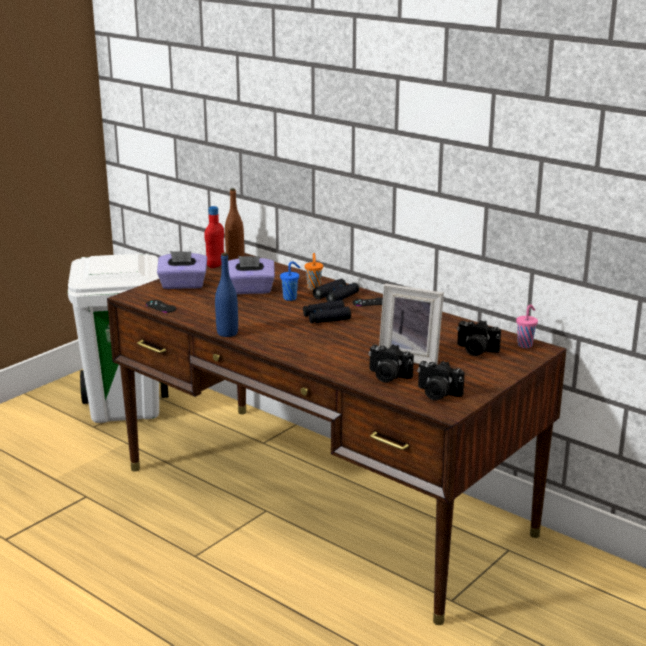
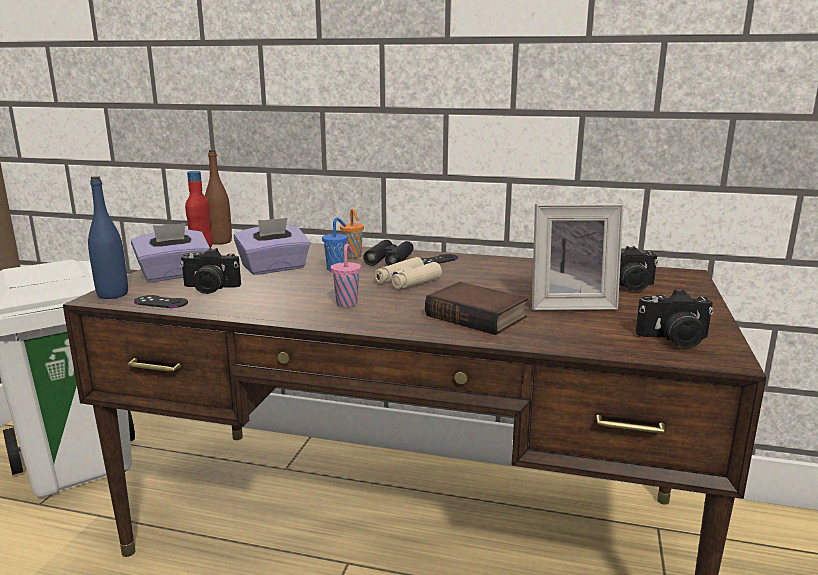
camera: 25 degrees left, 5 degrees down
blue bottle [215,253,238,337] -> blue bottle moved to [88,176,128,299]
black binoculars [303,300,351,323] -> beige binoculars [375,257,442,289]
camera [368,344,414,383] -> camera moved to [180,248,241,294]
pink cup [516,304,538,348] -> pink cup moved to [331,244,361,307]
none -> book [425,282,528,335]

